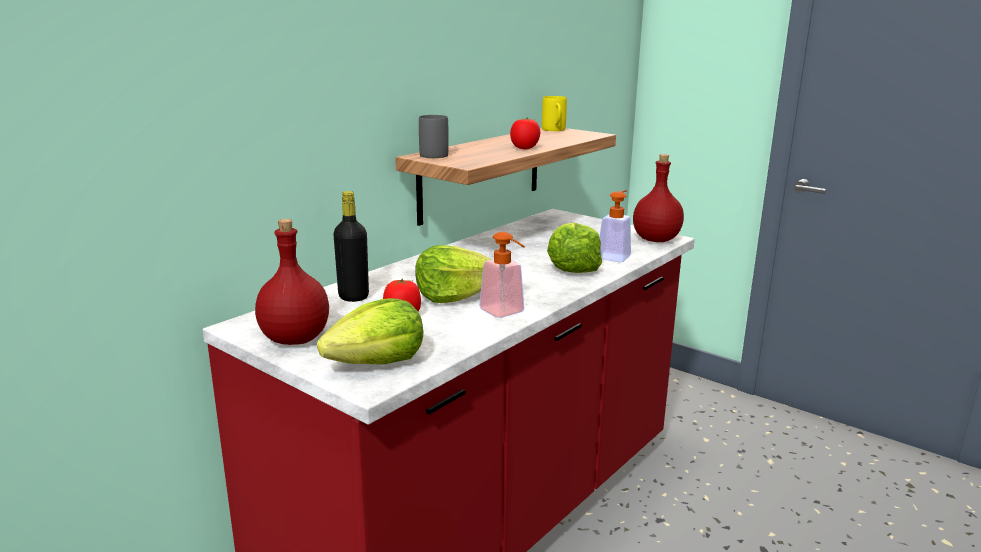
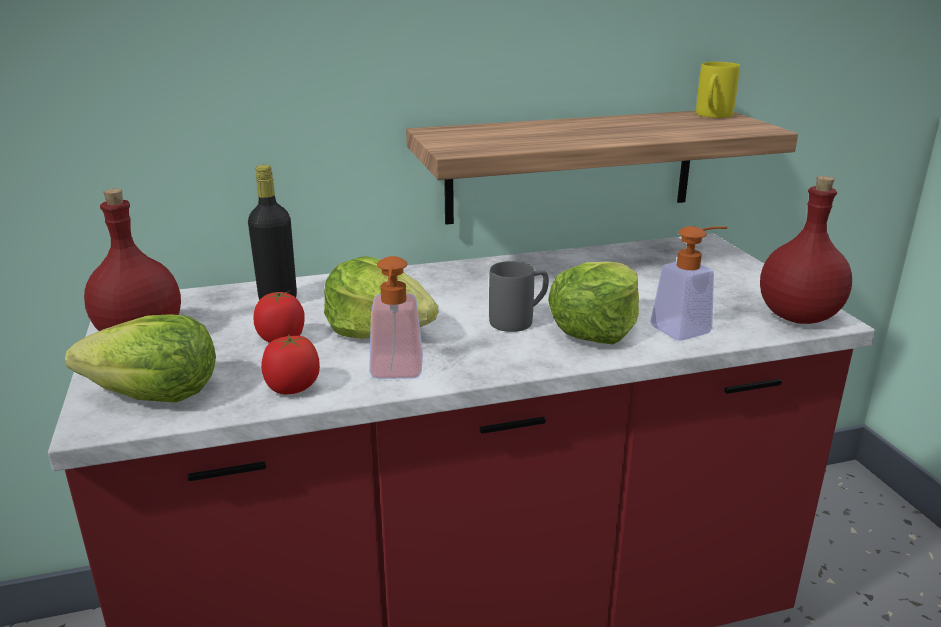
camera: 35 degrees right, 5 degrees up
grey mug [419,115,449,158] -> grey mug moved to [489,261,549,332]
tomato [510,118,540,149] -> tomato moved to [261,335,320,394]

